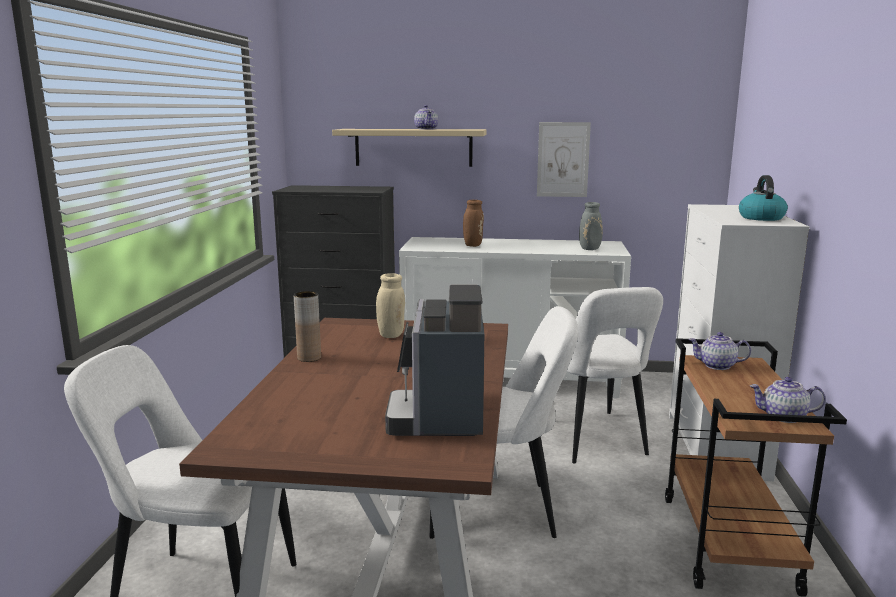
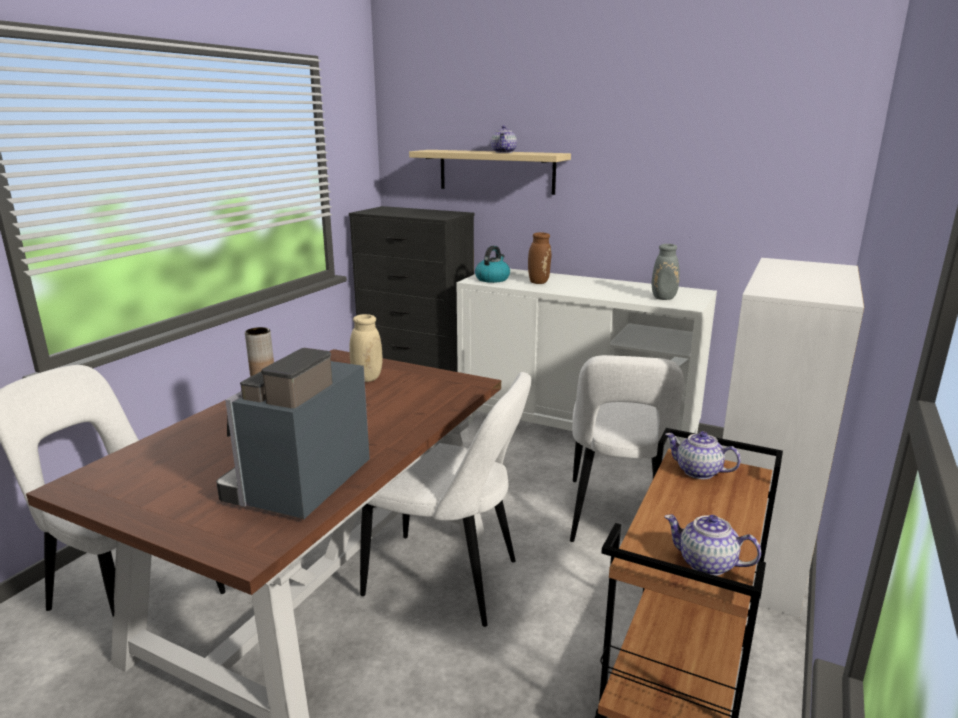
camera: 20 degrees right, 5 degrees up
picture [537,122,591,197] -> none
kettle [739,175,788,221] -> kettle moved to [475,246,510,283]

